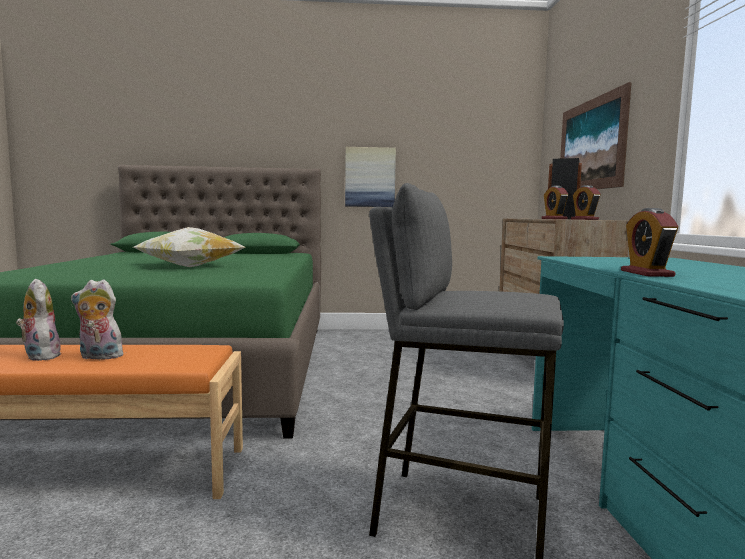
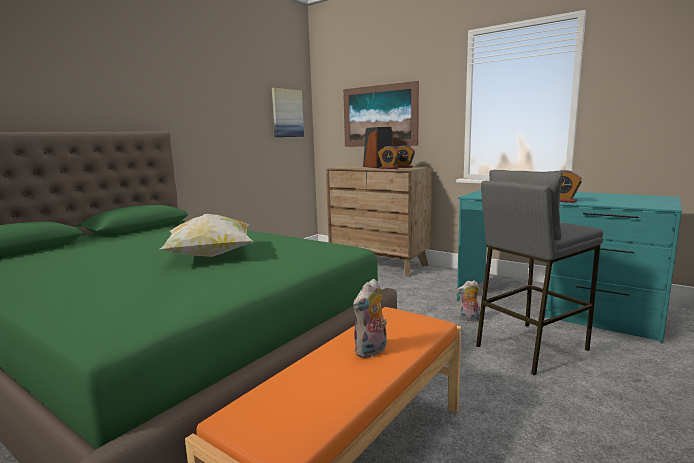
camera: 50 degrees left, 5 degrees up
plush toy [16,279,61,361] -> plush toy moved to [456,280,480,321]
picture [345,147,396,207] -> picture moved to [272,88,304,137]

